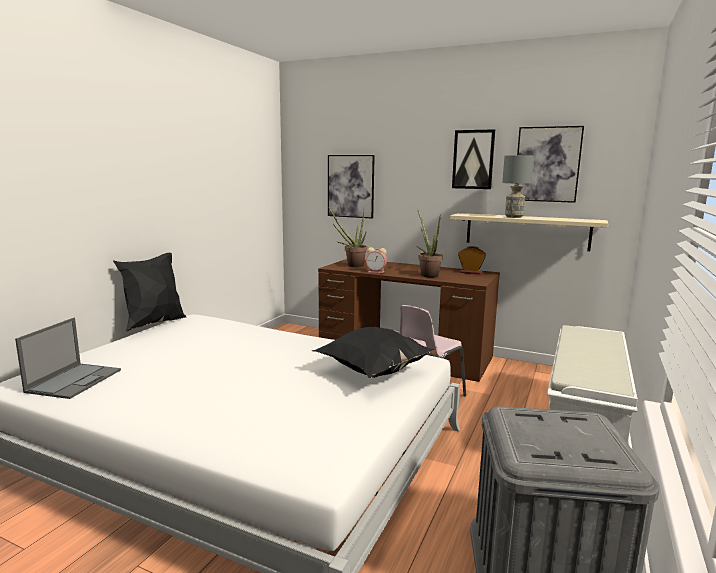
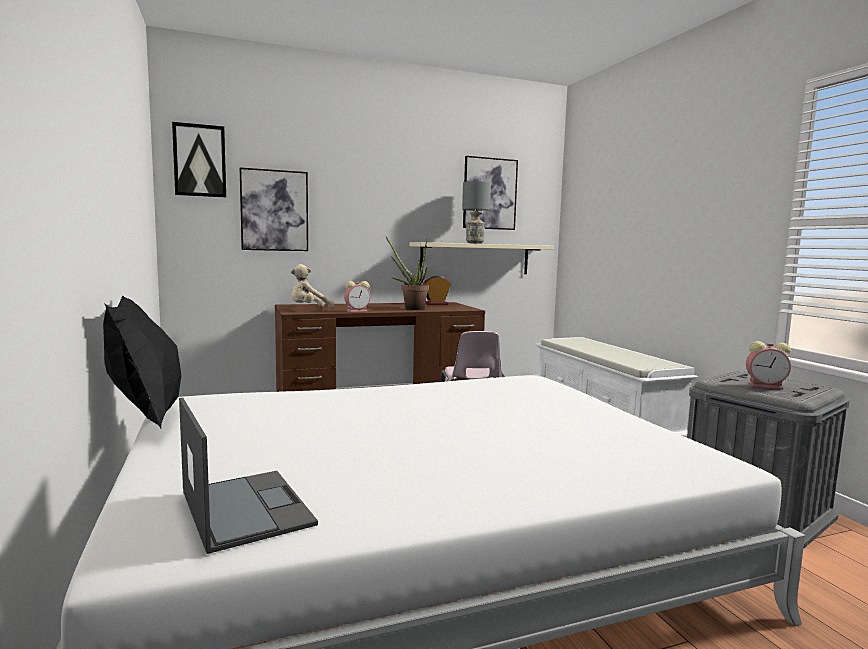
camera: 45 degrees left, 5 degrees down
black pillow [312,327,435,378] -> none
potted plant [328,207,367,267] -> beige plush toy [291,264,334,308]
picture [452,129,495,189] -> picture moved to [172,122,226,197]
none -> alarm clock [746,341,791,389]

